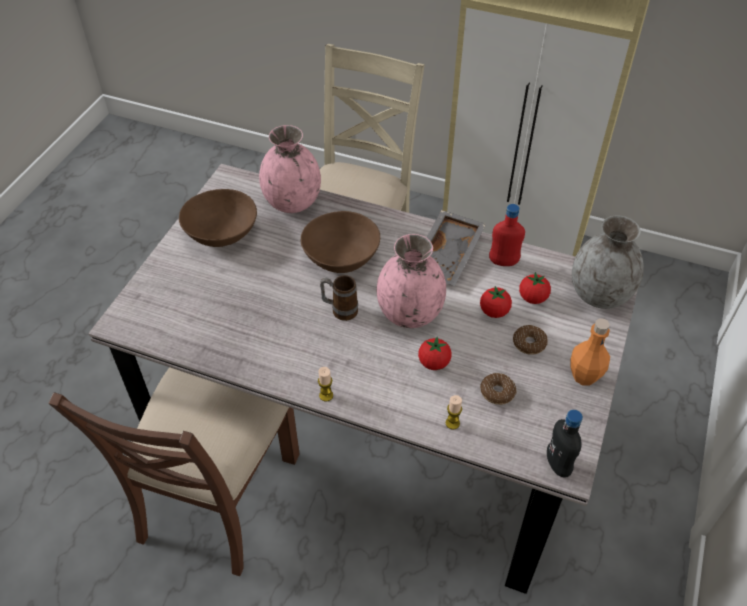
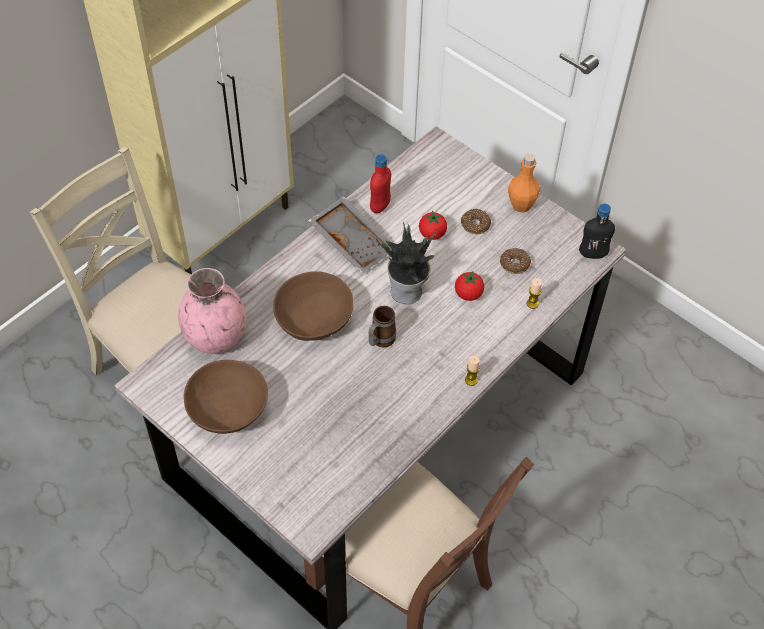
camera: 70 degrees left, 5 degrees up
pink vase [377,234,446,328] -> potted plant [376,222,437,304]
tomato [519,272,551,304] -> none
grey vase [572,215,644,309] -> none

